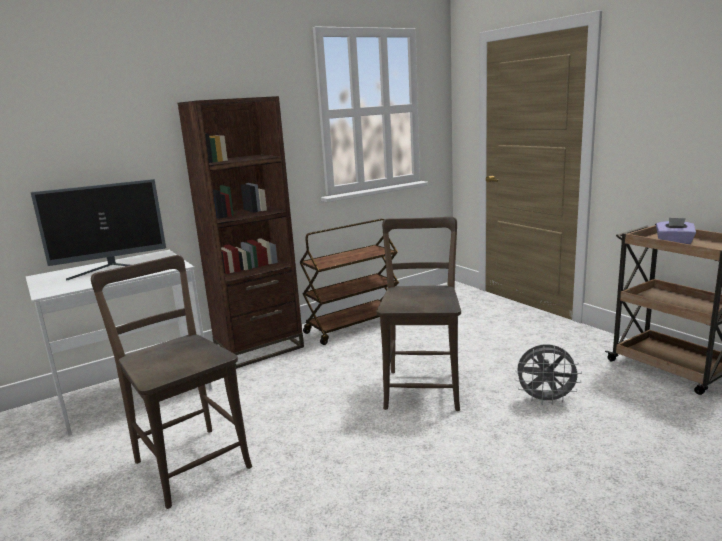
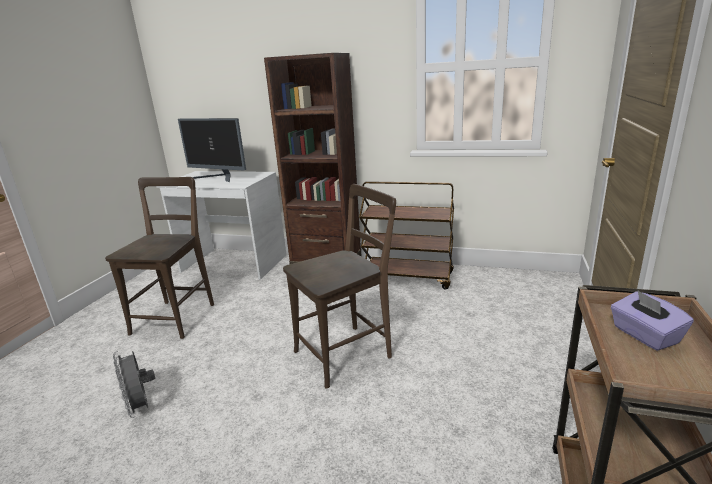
camera: 50 degrees right, 5 degrees up
grey fan [515,345,582,405] -> grey fan moved to [113,351,155,418]

